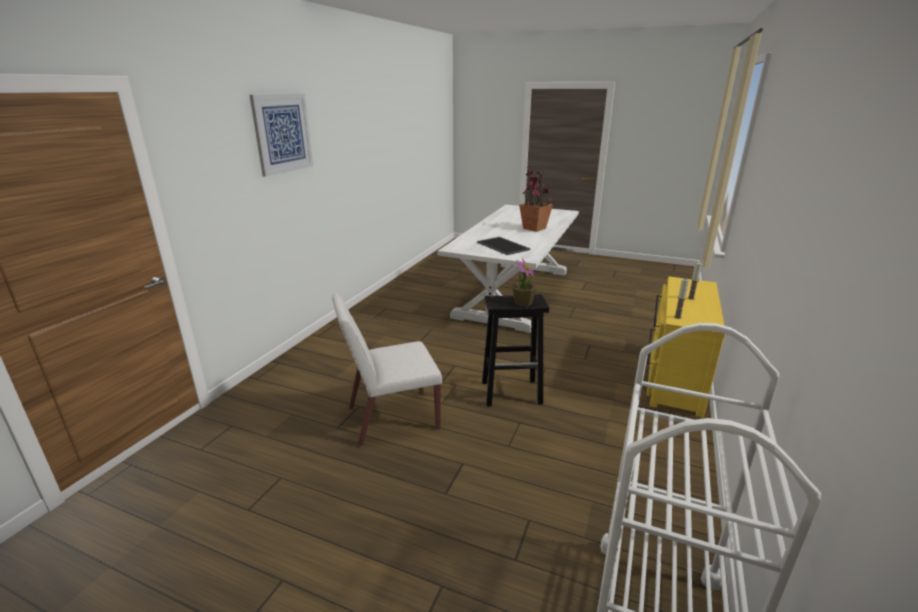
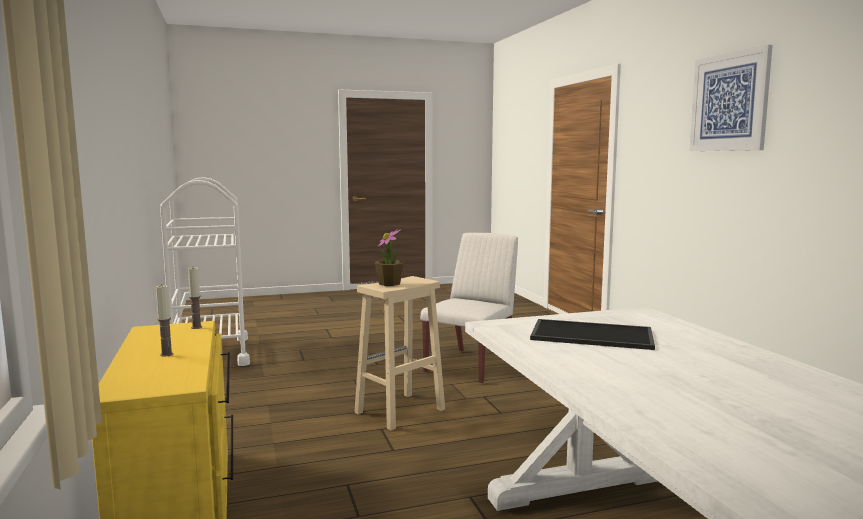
camera: 140 degrees right, 15 degrees down
black stool [482,294,549,407] -> beige stool [354,276,445,430]
potted plant [519,169,553,232] -> none

